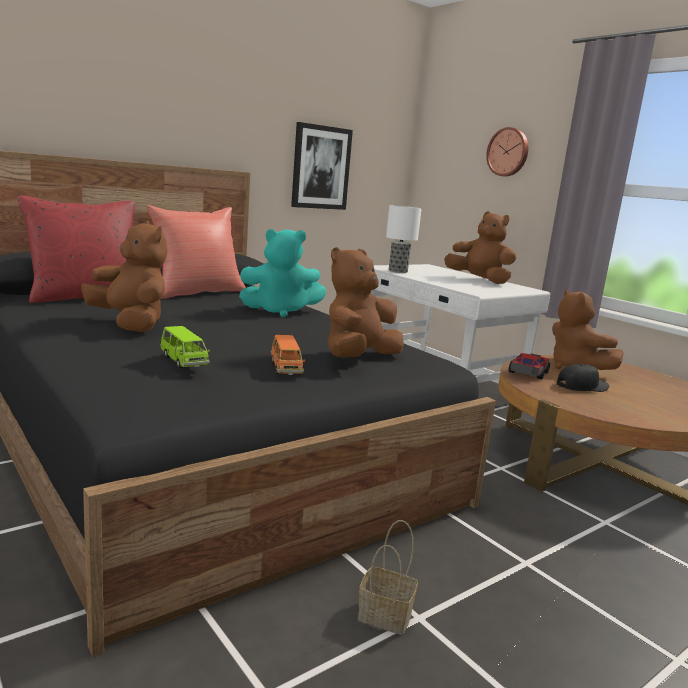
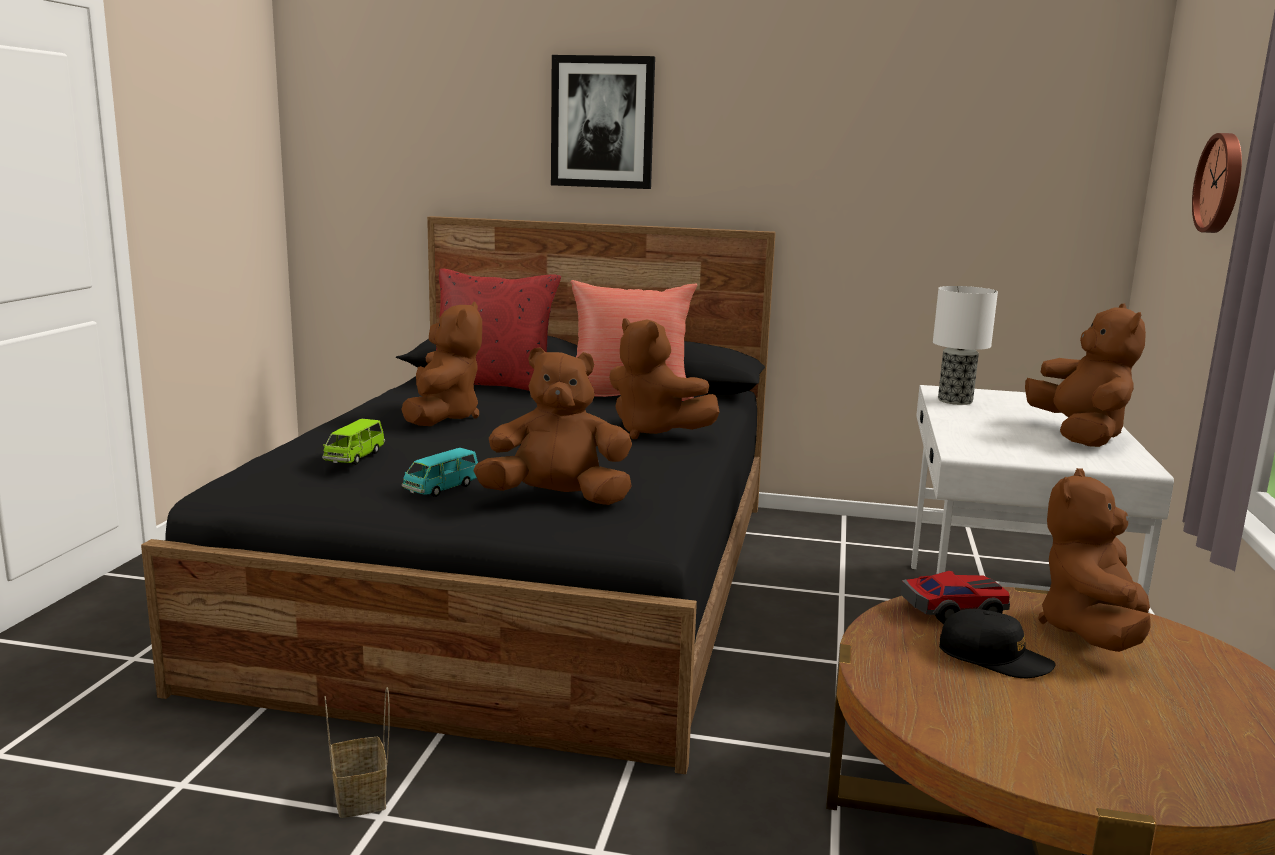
camera: 50 degrees right, 0 degrees up
turquoise plush toy [239,229,326,317] -> brown plush toy [609,318,720,439]
orange toy car [271,335,305,375] -> turquoise toy car [402,448,478,497]
picture [291,122,353,210] -> picture moved to [551,55,655,189]

